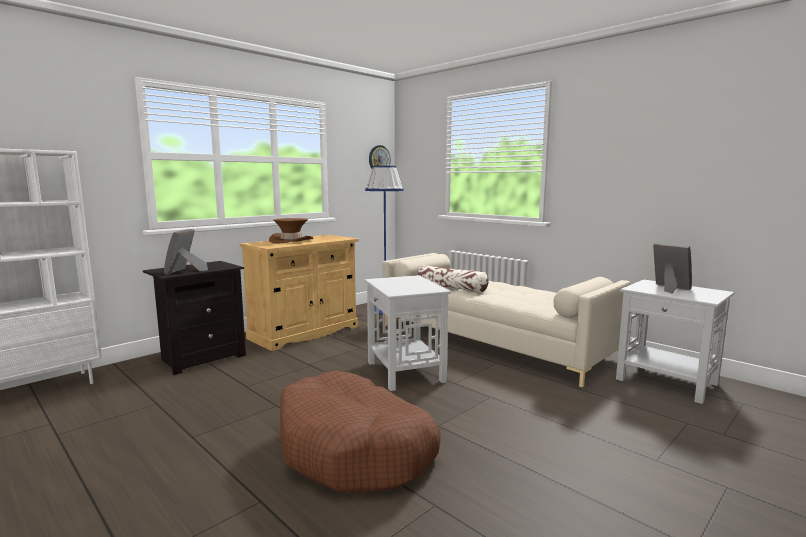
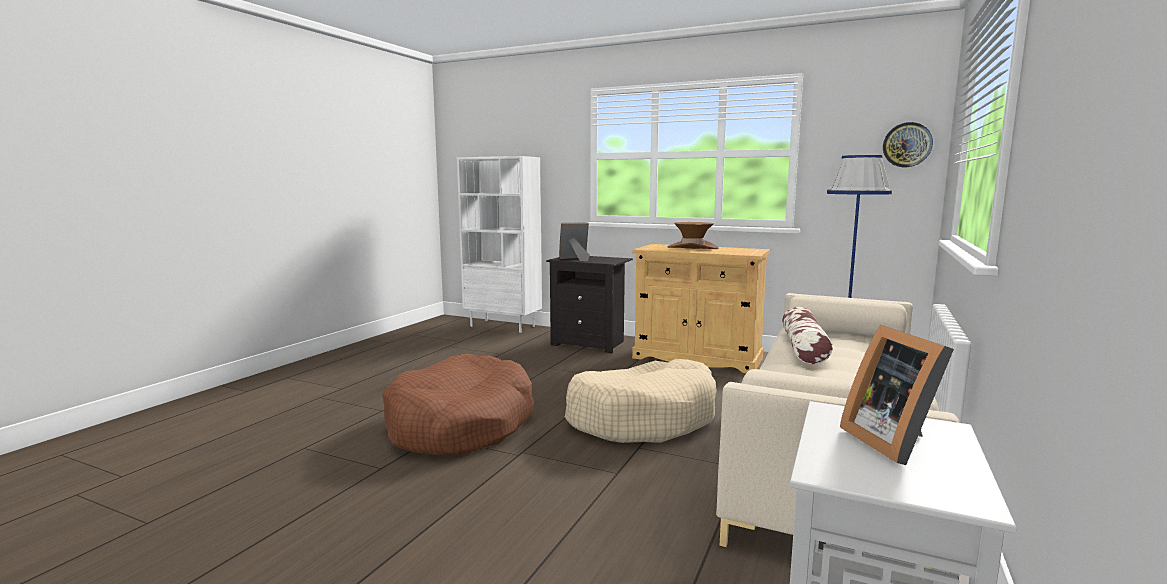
camera: 70 degrees right, 0 degrees up
white side table [364,275,452,391] -> beige dog bed [565,359,717,443]
picture frame [653,243,692,293] -> picture frame turned 135 degrees clockwise [840,325,954,465]

